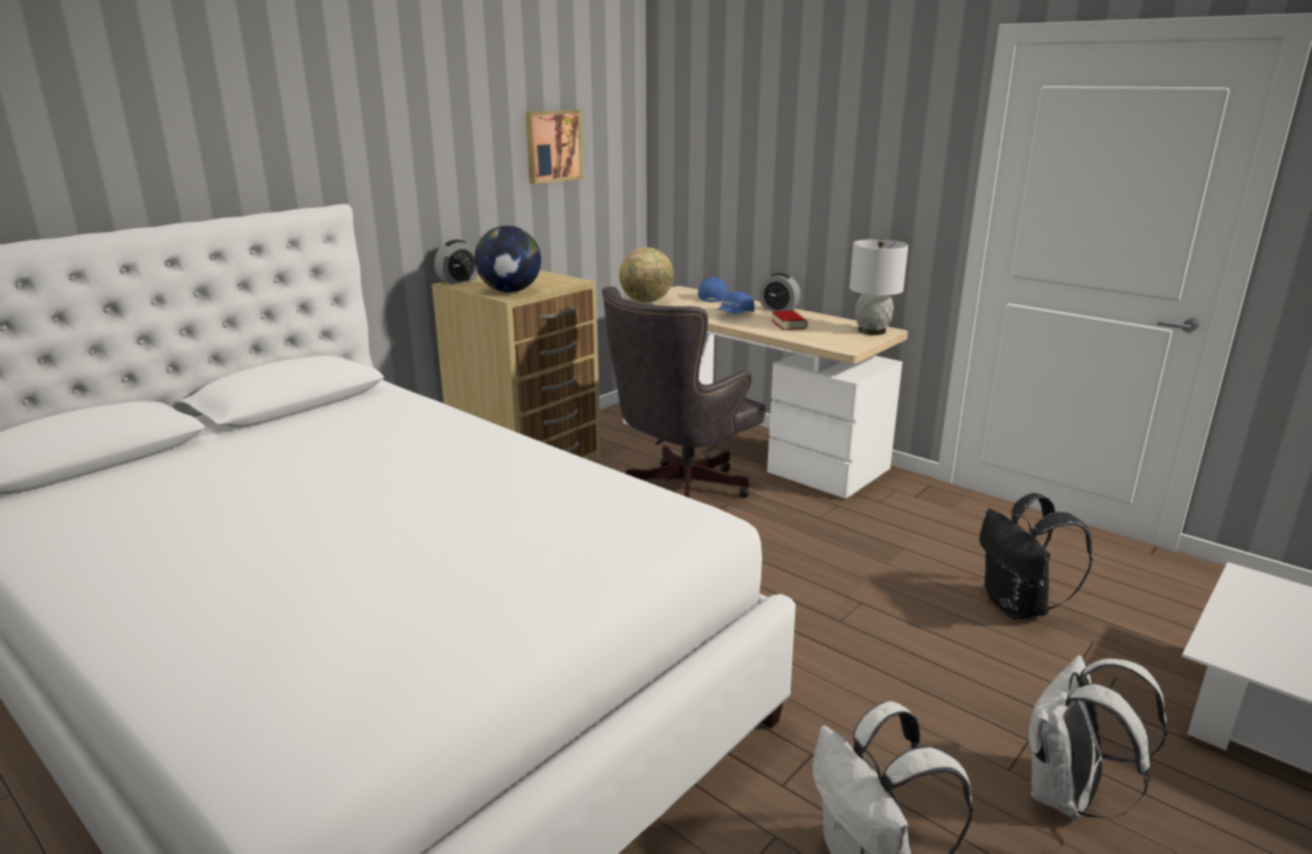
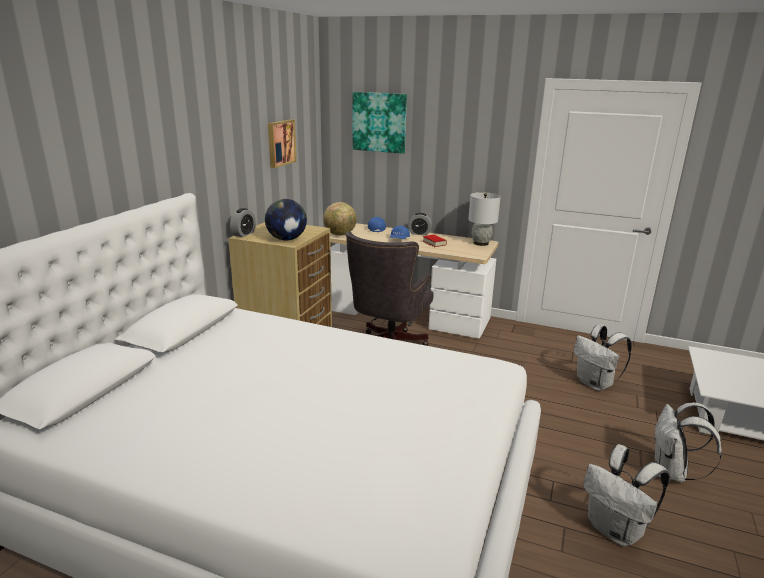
camera: 20 degrees left, 0 degrees up
black backpack [980,493,1092,620] -> white backpack [573,324,632,391]
none -> picture [353,92,407,154]

